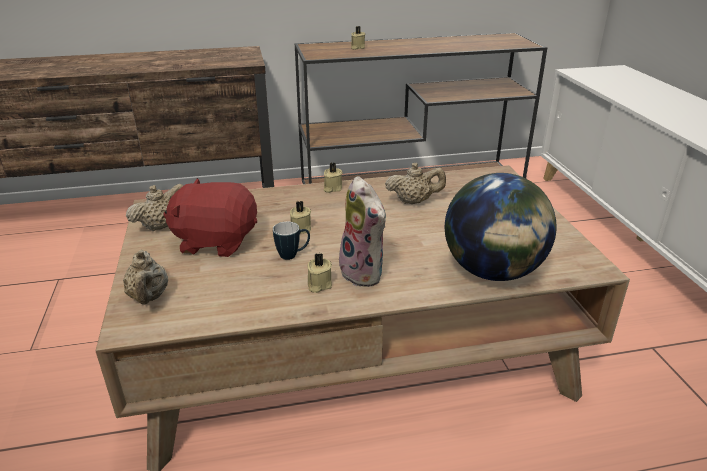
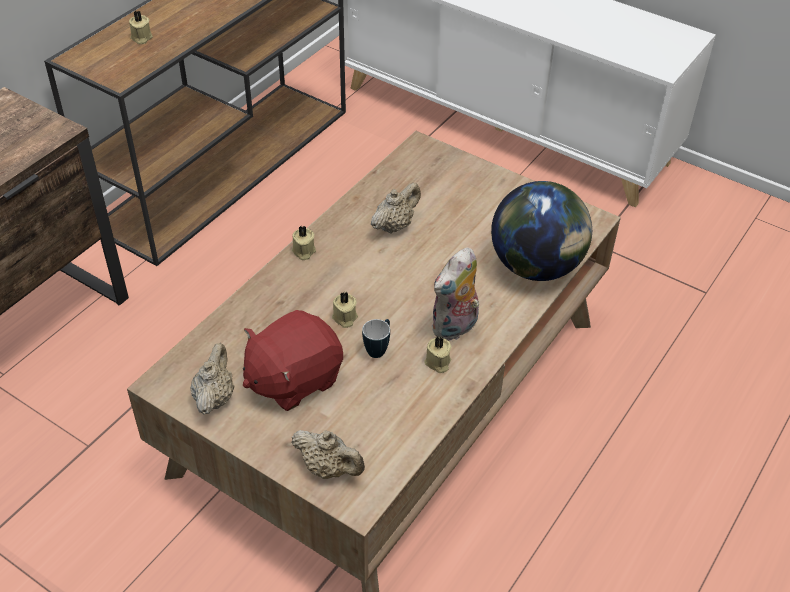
camera: 45 degrees left, 15 degrees up
plush toy [339,176,386,287] -> plush toy turned 120 degrees clockwise [432,248,479,342]

